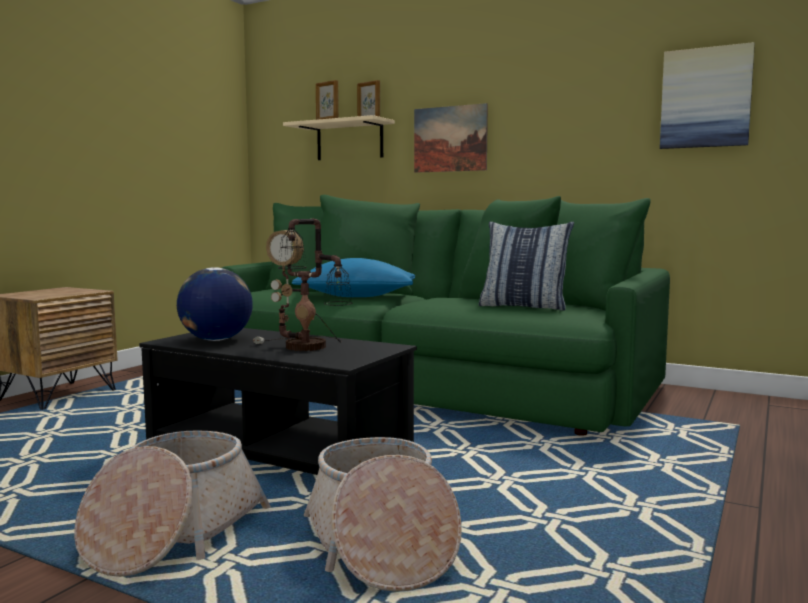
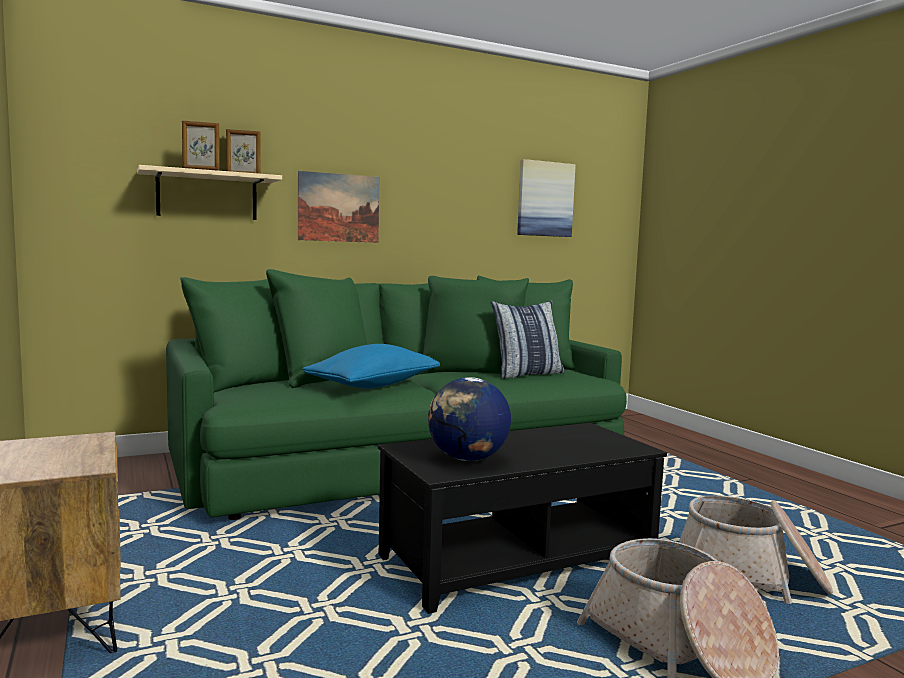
camera: 55 degrees left, 0 degrees up
table lamp [253,218,353,351] -> none

